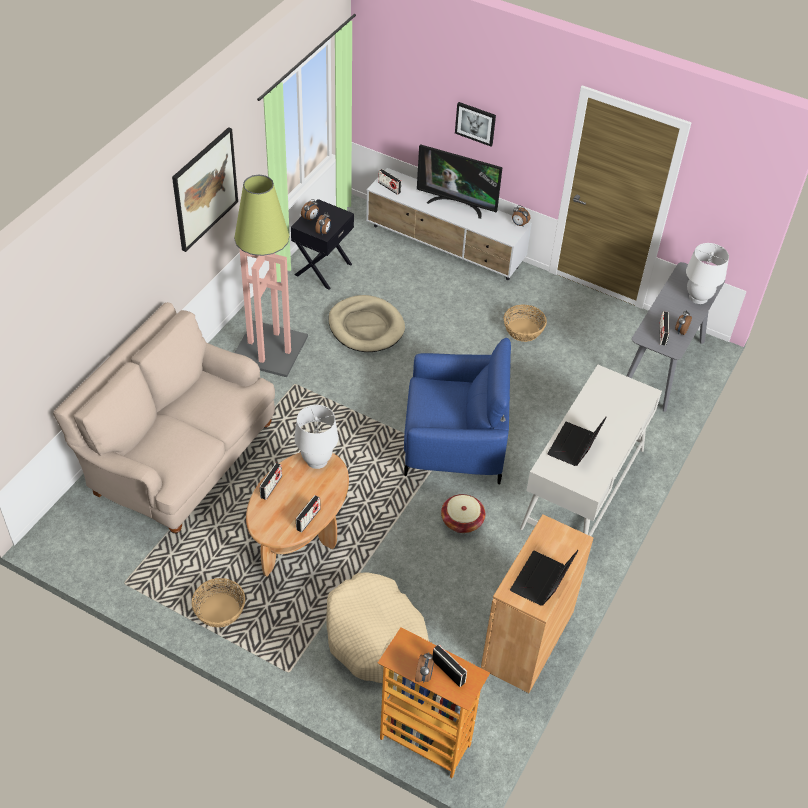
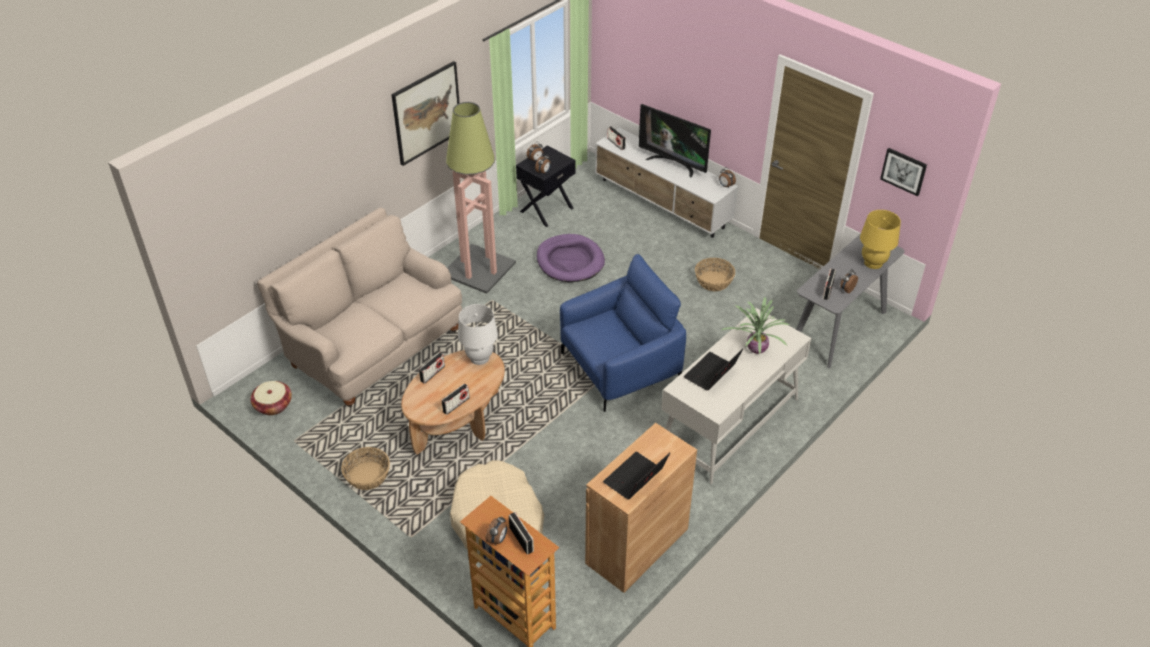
camera: 15 degrees right, 5 degrees down
beige dog bed [328,295,405,352] -> purple dog bed [537,234,605,282]
blue armchair [404,338,511,484] -> blue armchair turned 45 degrees counterclockwise [560,254,686,412]
basket [441,494,485,533] -> basket moved to [250,381,292,415]
picture [455,102,496,146] -> picture moved to [880,148,927,196]
white table lamp [686,243,729,304] -> yellow table lamp [860,210,901,269]
none -> potted plant [721,297,789,355]

